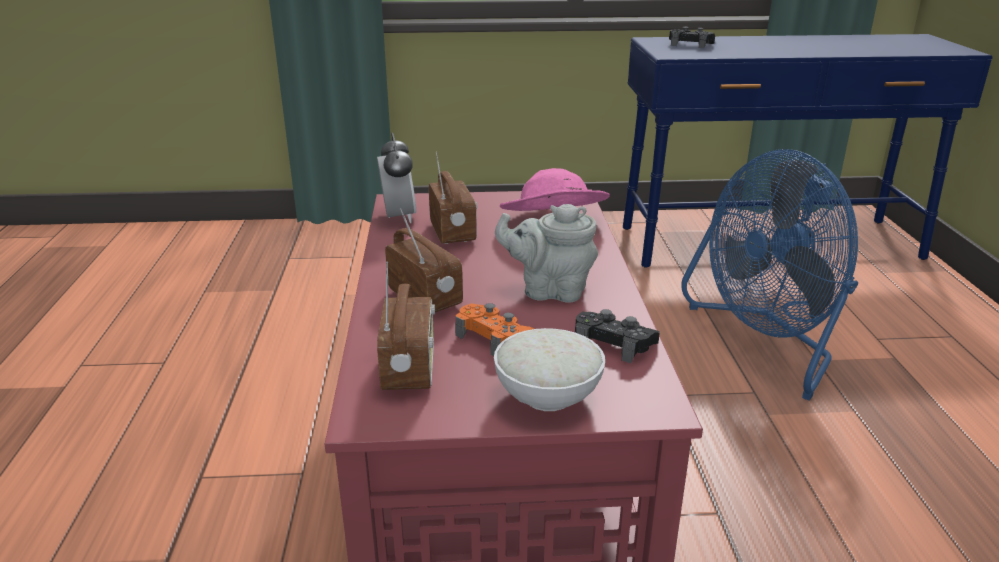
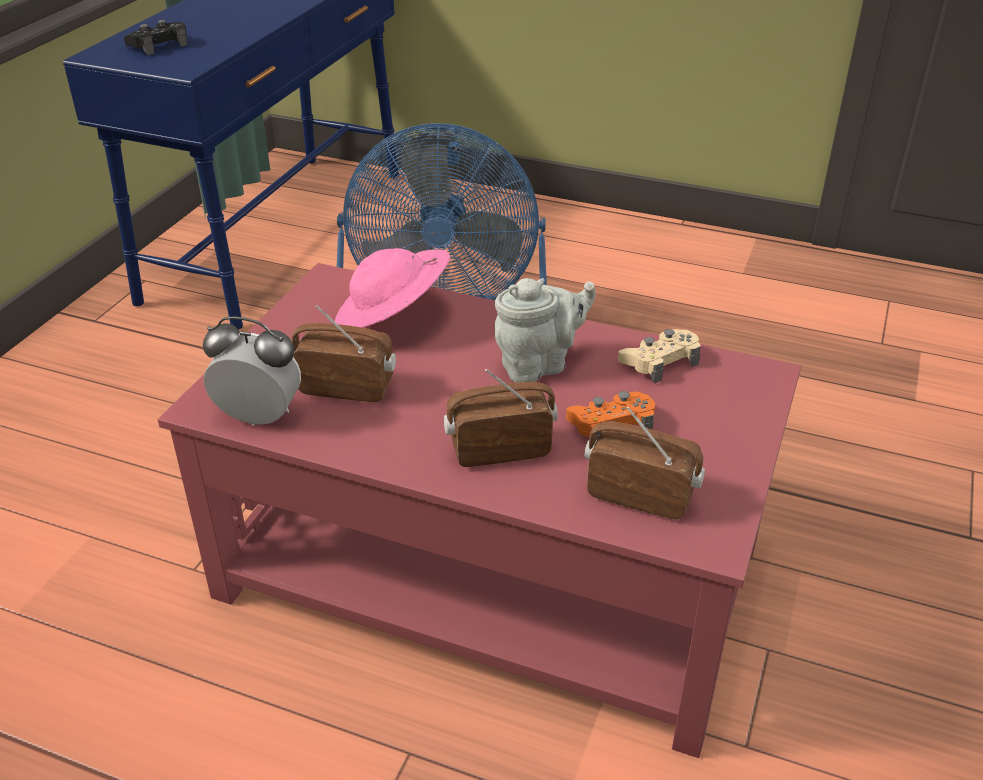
camera: 65 degrees left, 10 degrees up
white bowl [494,328,605,411] -> none
grey teapot [495,204,598,303] -> grey teapot turned 150 degrees counterclockwise [495,278,596,382]
black game controller [575,309,660,363] -> beige game controller [618,329,701,384]

